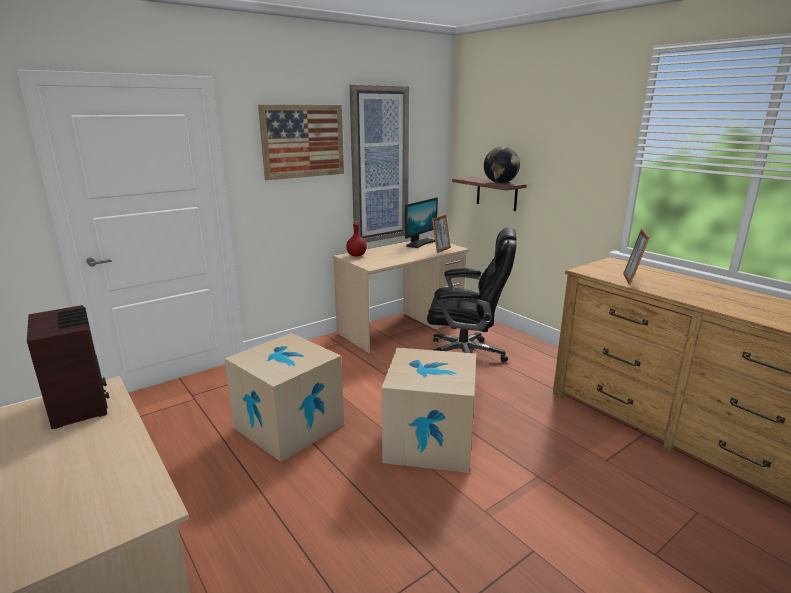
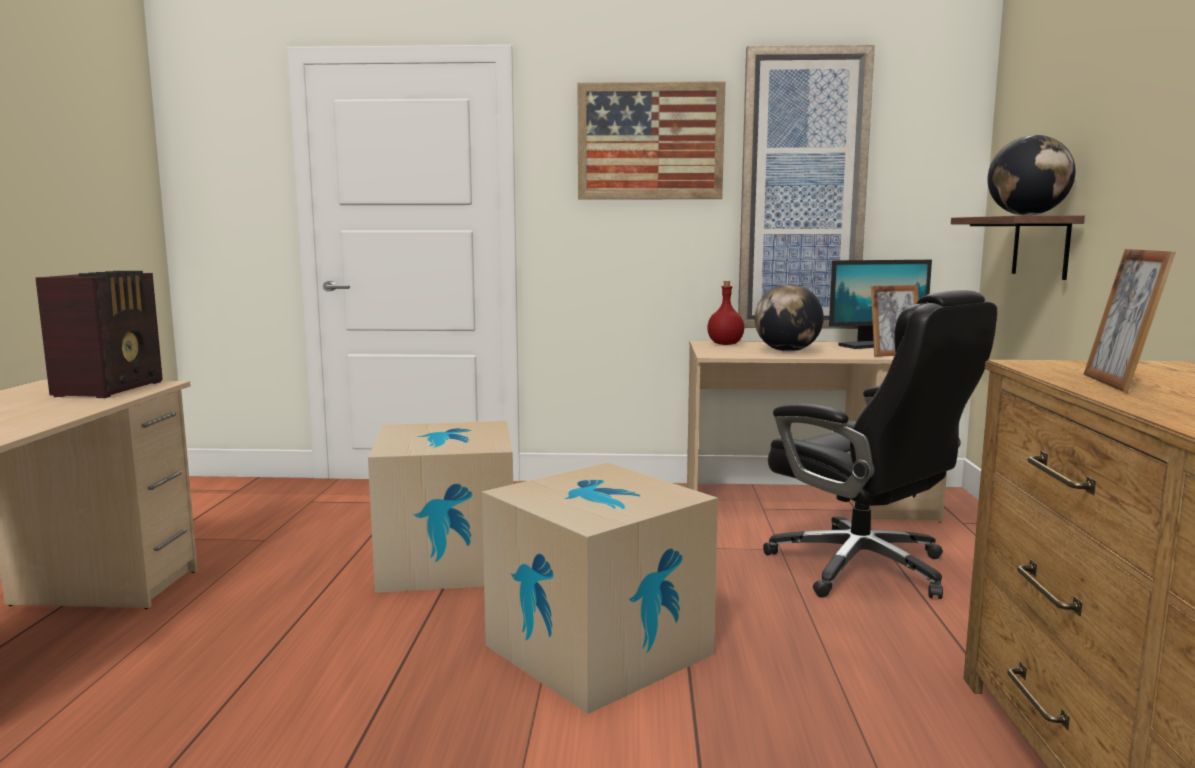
camera: 40 degrees right, 10 degrees down
picture frame [623,228,650,285] -> picture frame turned 45 degrees counterclockwise [1084,249,1176,393]
none -> globe [755,284,824,352]

